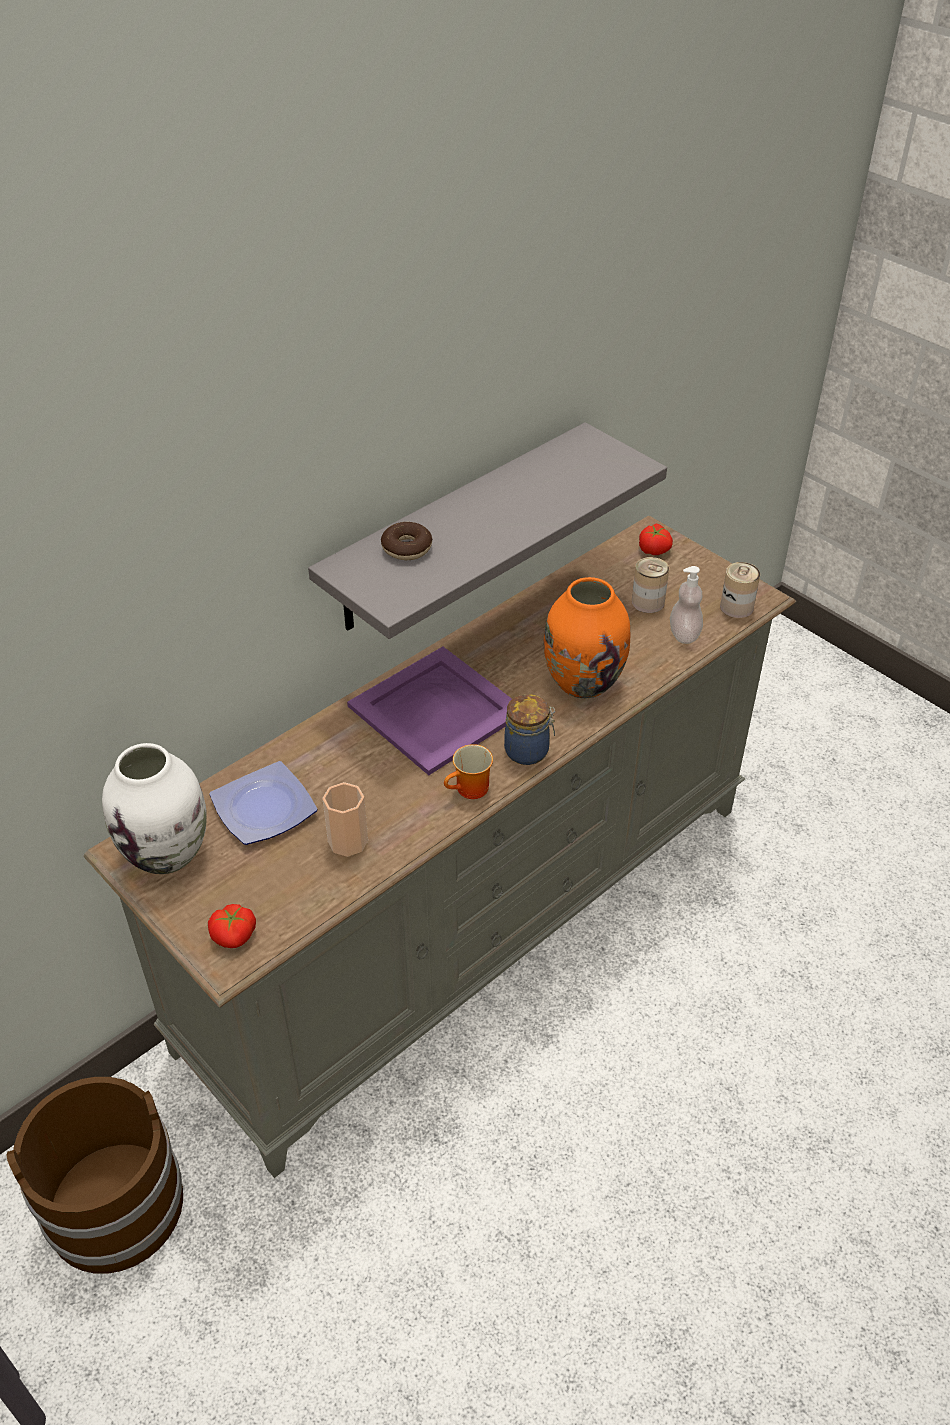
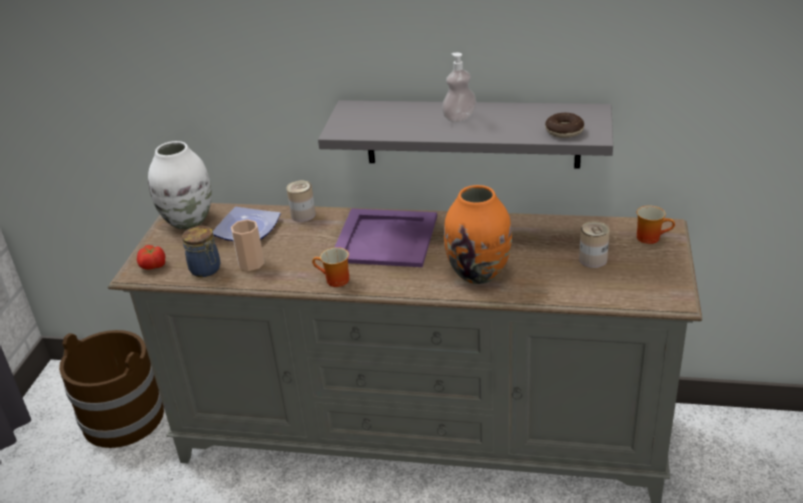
camera: 55 degrees right, 10 degrees down
donut [381,522,432,560] -> donut moved to [545,113,584,138]
jar [504,694,555,765] -> jar moved to [182,226,221,277]
tomato [639,524,673,555] -> mug [636,206,675,244]
soap dispenser [670,566,703,644] -> soap dispenser moved to [442,53,477,122]
can [720,562,760,618] -> can moved to [287,181,316,222]

